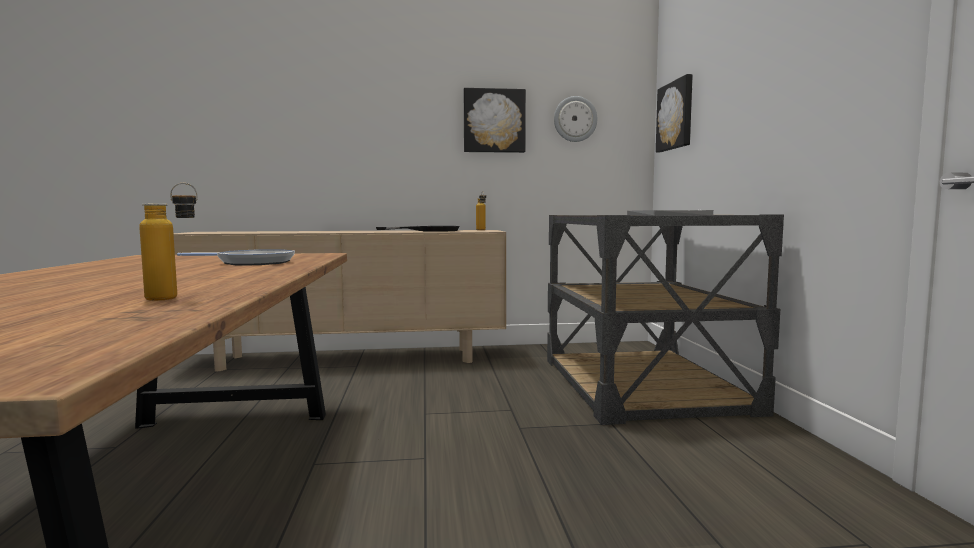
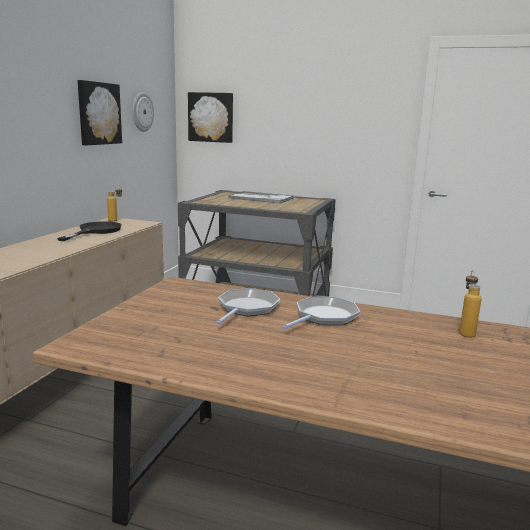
camera: 65 degrees left, 10 degrees up
none -> frying pan [282,296,360,329]

